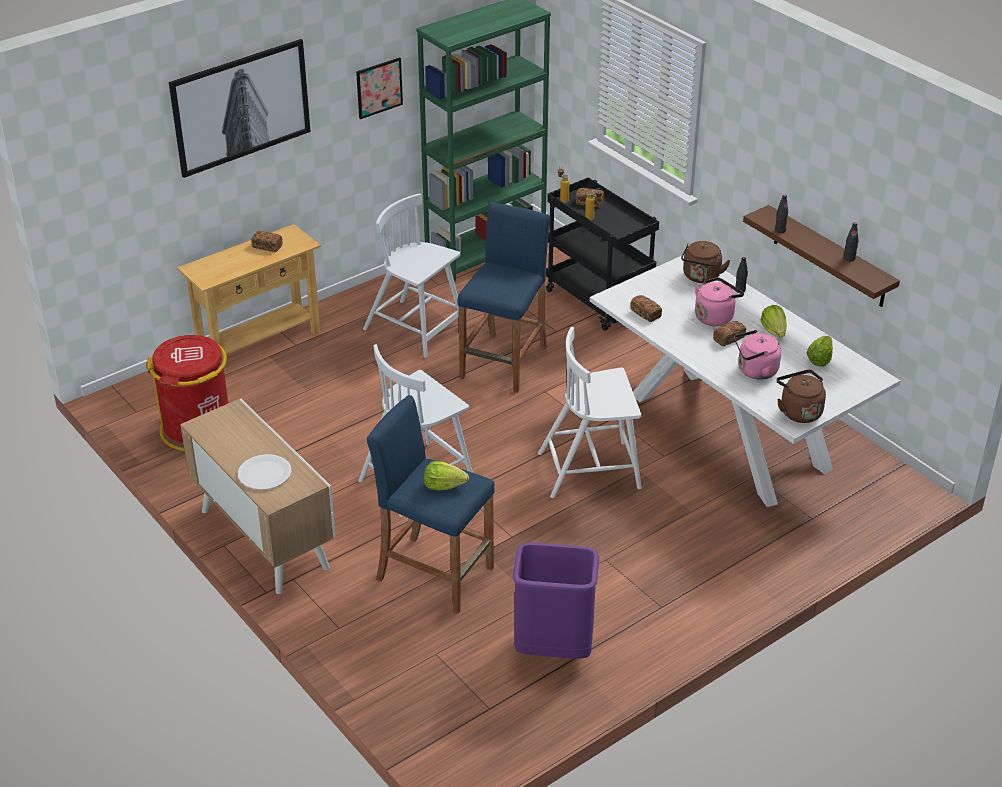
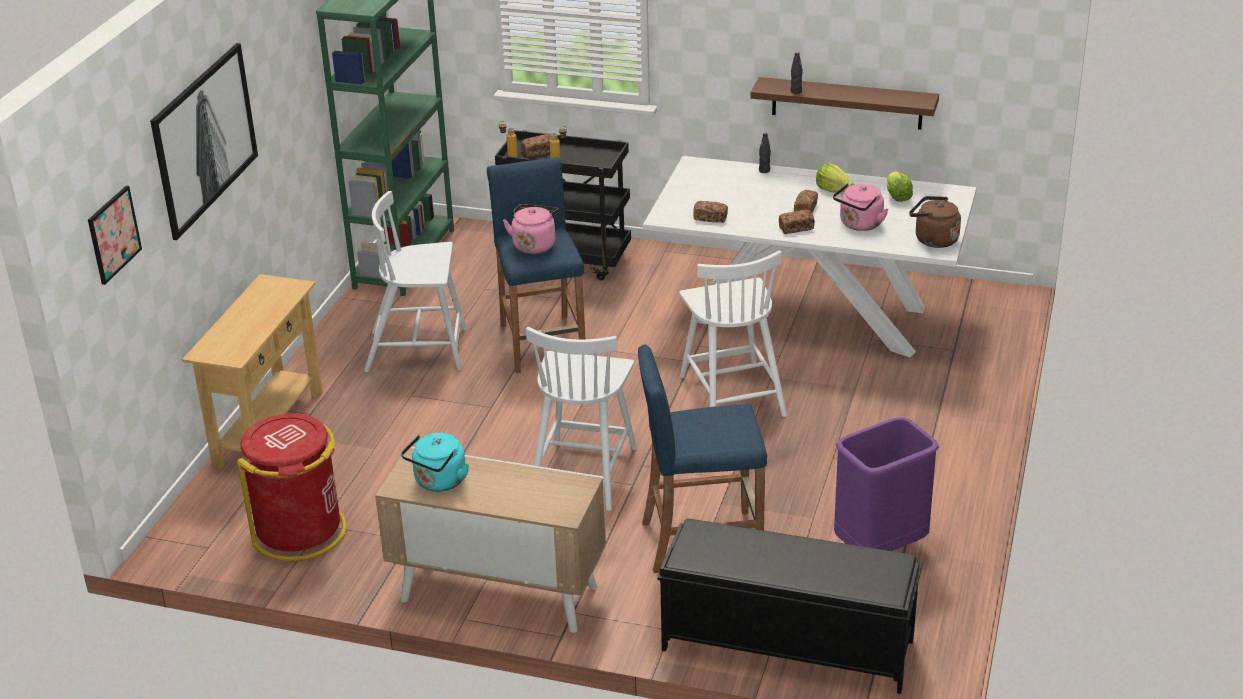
camera: 35 degrees left, 5 degrees down
white plate [238,454,291,490] -> none
bread [251,231,283,252] -> bread moved to [779,209,815,234]
picture [356,57,403,119] -> picture moved to [88,186,142,285]
lettuce [424,461,469,490] -> none
white chair [538,327,642,498] -> white chair turned 60 degrees counterclockwise [679,250,787,417]
brown kettle [681,241,731,283] -> none
pink kettle [695,277,744,326] -> pink kettle moved to [503,204,559,254]
black bottle [844,222,858,261] -> none
none -> turquoise kettle [401,433,469,492]
none -> black bench [658,519,922,694]

